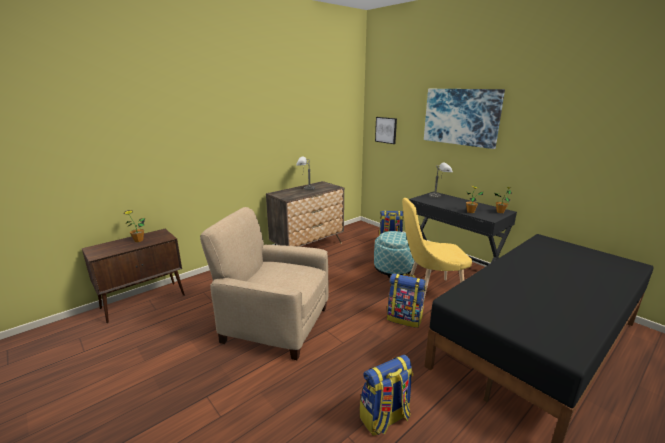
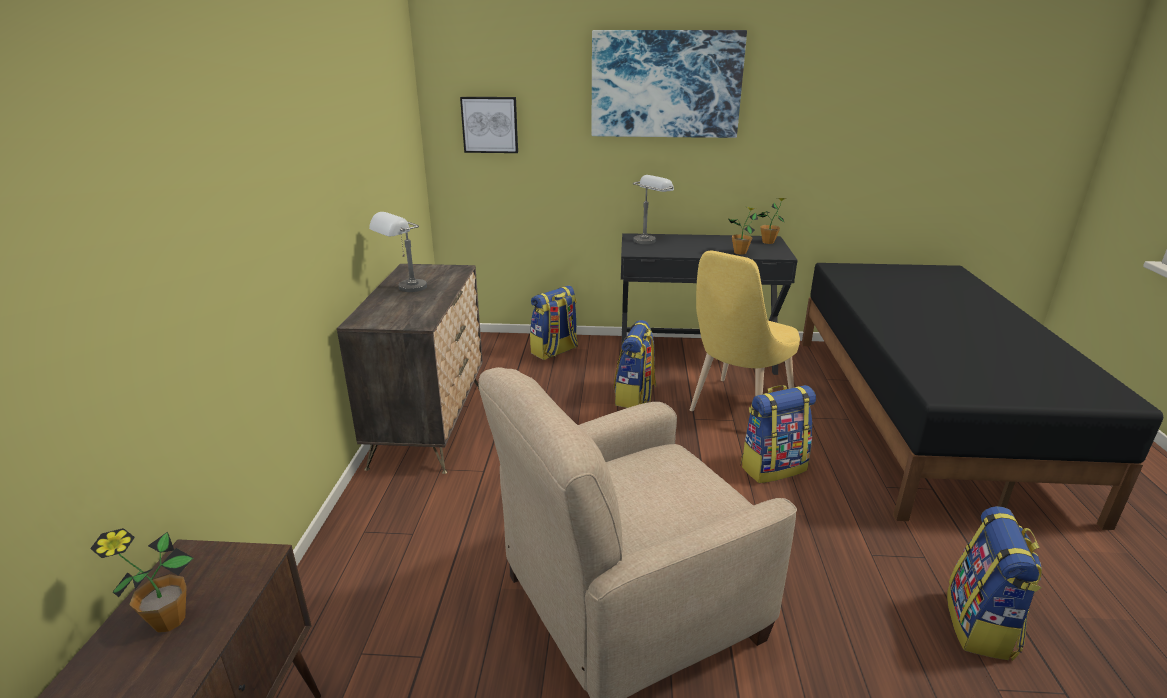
camera: 45 degrees left, 5 degrees up
ottoman [374,231,415,278] -> backpack [614,320,656,408]

